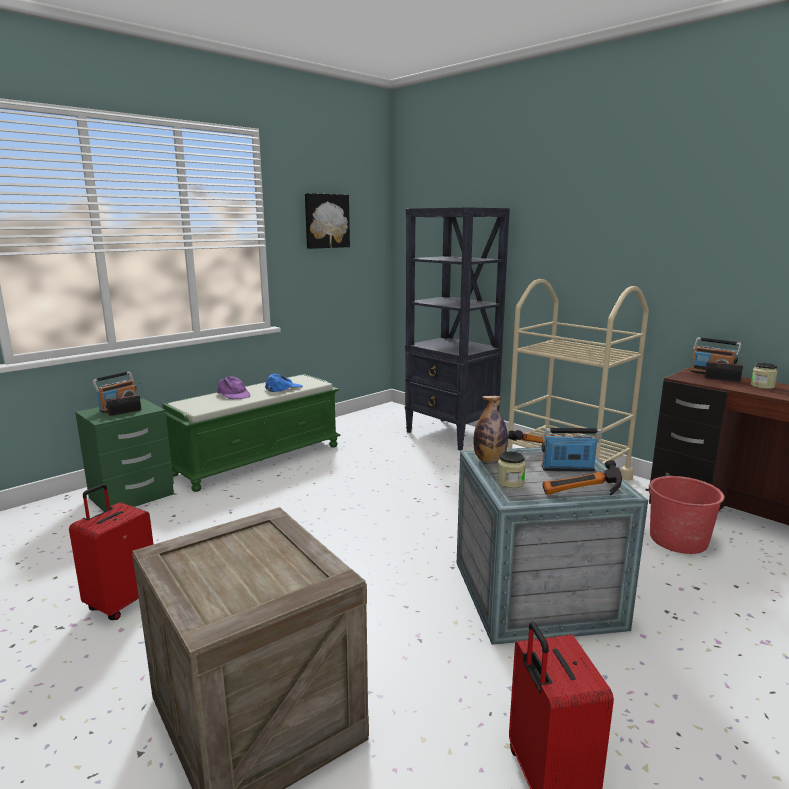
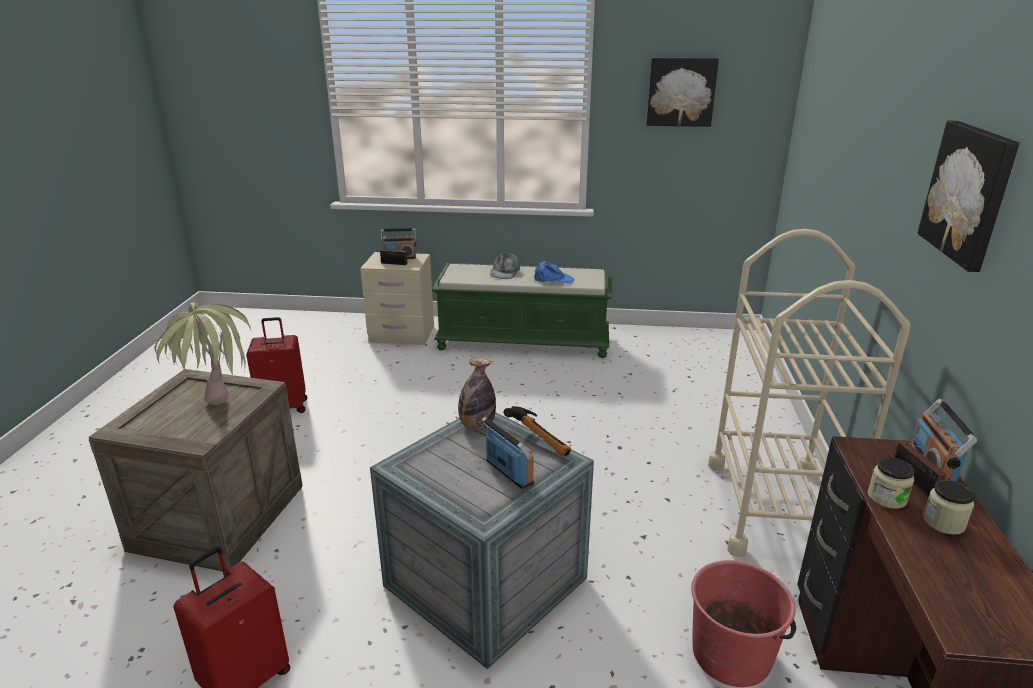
camera: 50 degrees right, 10 degrees up
green nightstand [75,398,174,512] -> beige nightstand [360,252,434,345]
purple cap [217,376,250,399] -> grey cap [490,253,520,279]
black bookcase [405,207,510,451] -> none
jar [497,452,526,488] -> jar moved to [868,457,914,509]
hammer [543,460,622,495] -> none
none -> potted plant [154,302,251,405]
none -> picture [918,121,1019,272]

